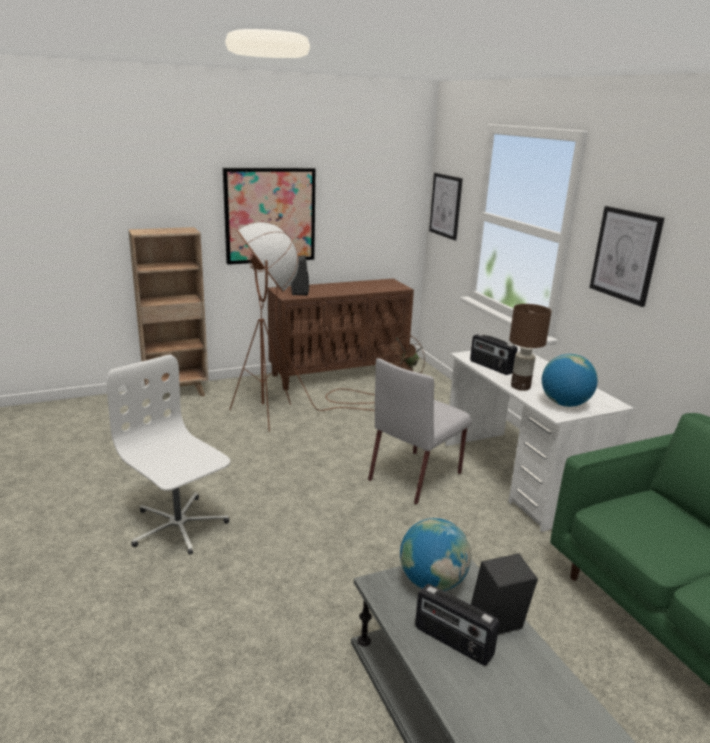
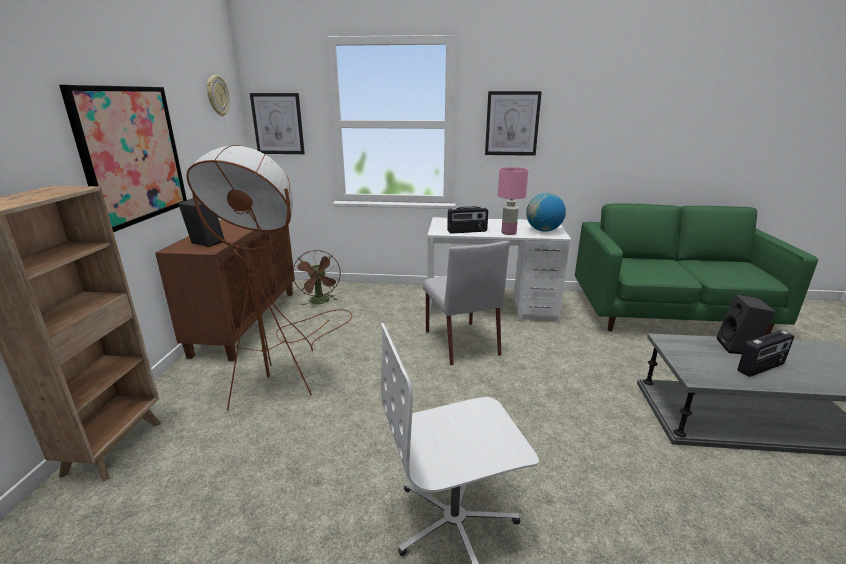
camera: 60 degrees left, 0 degrees up
globe [400,518,471,591] -> none
brown table lamp [509,304,552,391] -> pink table lamp [498,167,528,235]
none -> wall clock [207,75,230,116]

